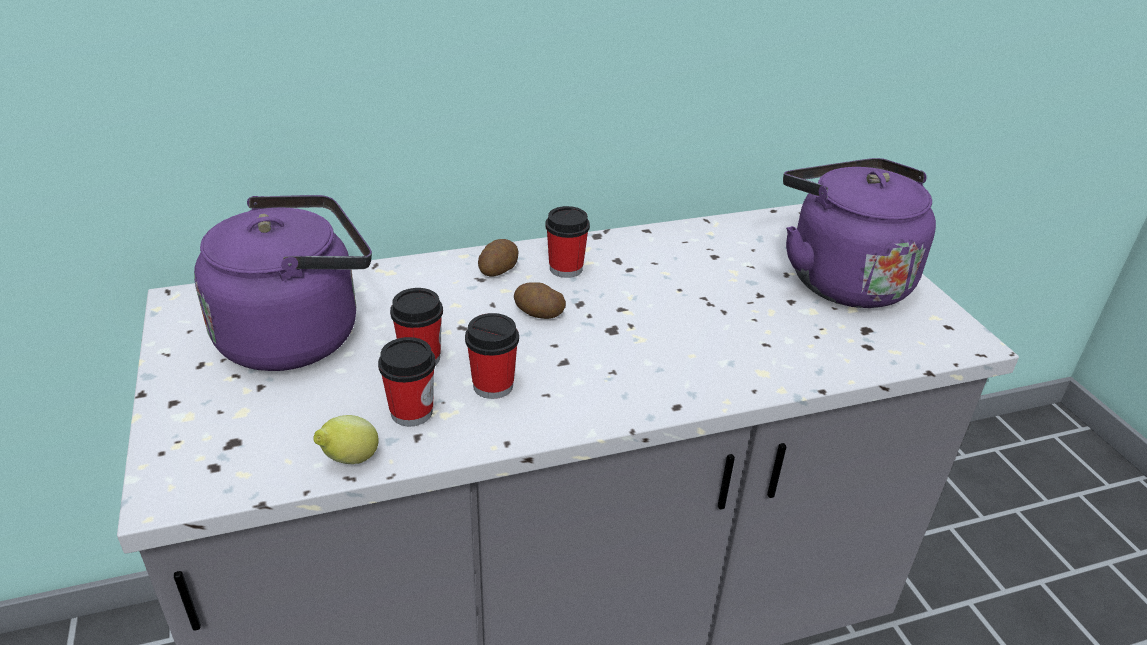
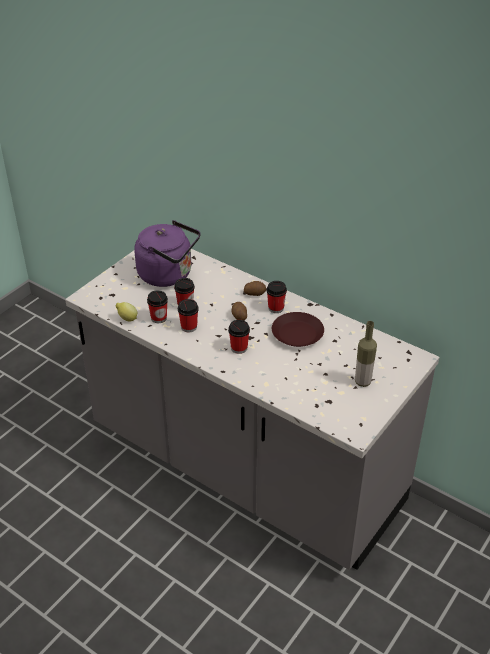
camera: 55 degrees right, 5 degrees up
purple kettle [783,158,936,308] -> bottle [355,321,377,387]
none -> cup [228,320,250,354]
none -> brown plate [272,312,324,347]

